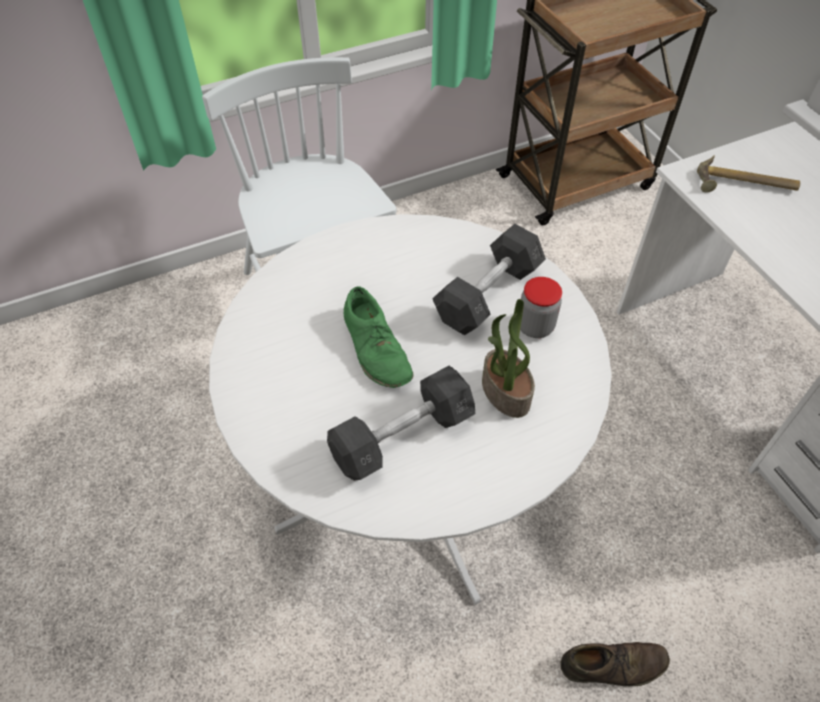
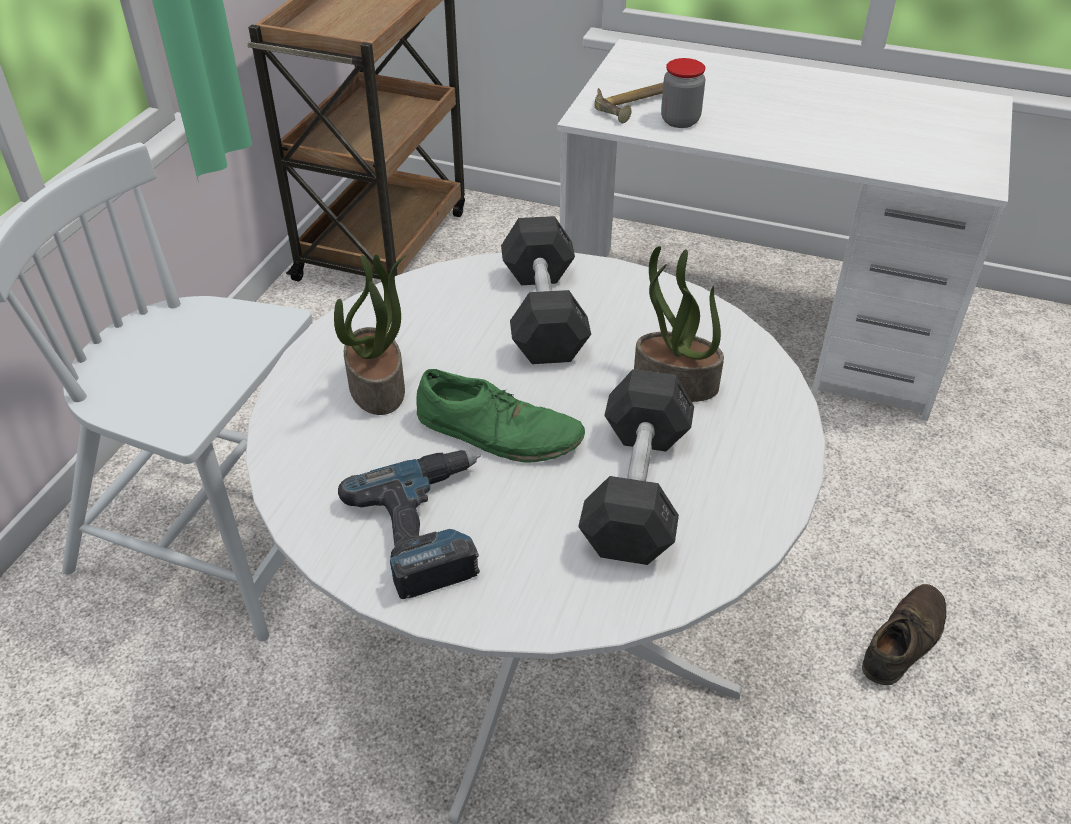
camera: 45 degrees left, 10 degrees down
jar [520,277,562,338] -> jar moved to [661,58,705,128]
none -> potted plant [334,254,407,415]
none -> power drill [338,450,481,599]

